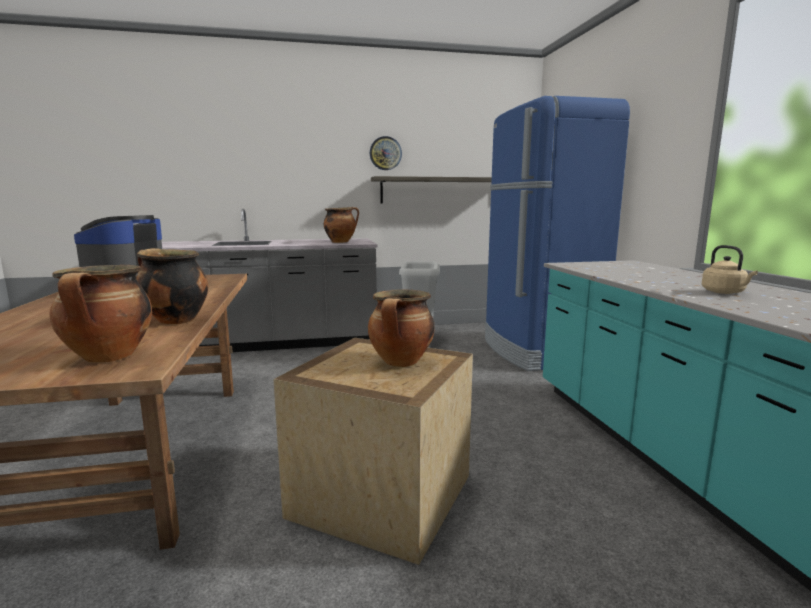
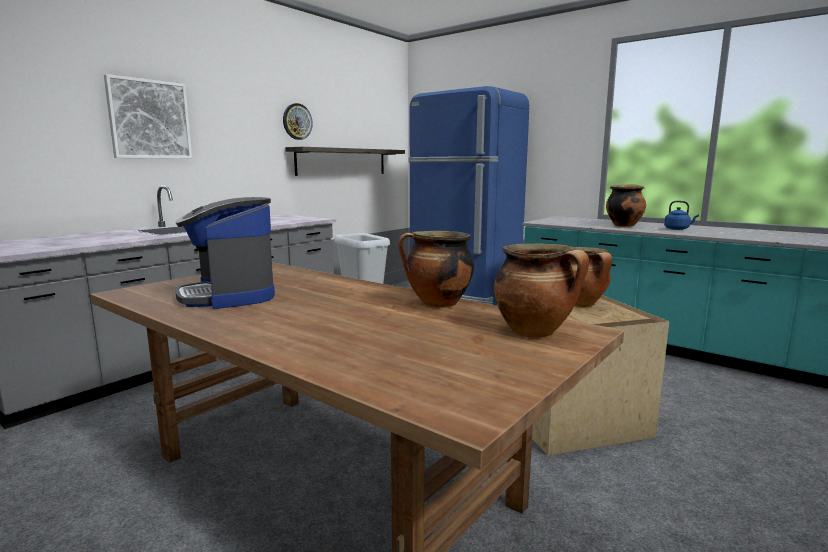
camera: 40 degrees left, 0 degrees up
cooking pot [324,207,359,243] -> cooking pot moved to [606,184,646,227]
beige kettle [702,245,758,294] -> blue kettle [664,201,699,230]
none -> picture [104,74,192,159]

